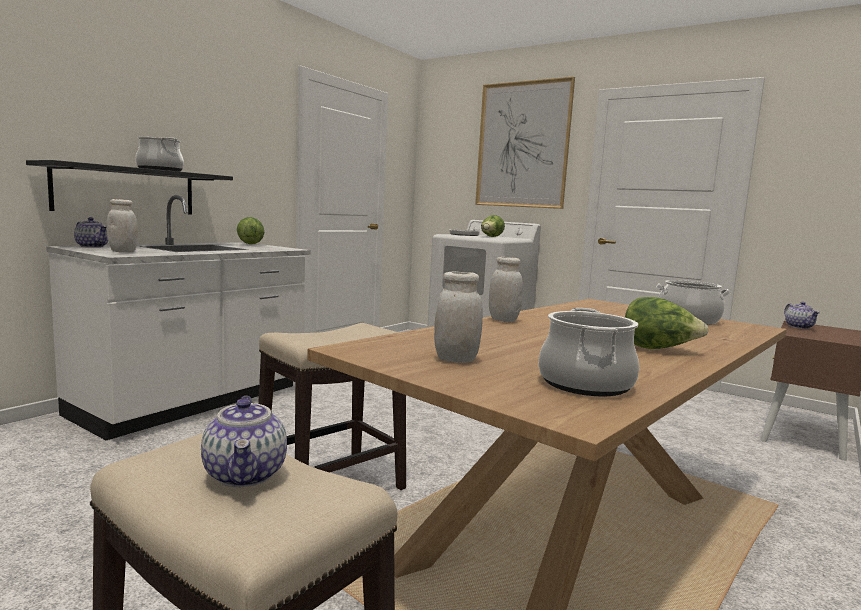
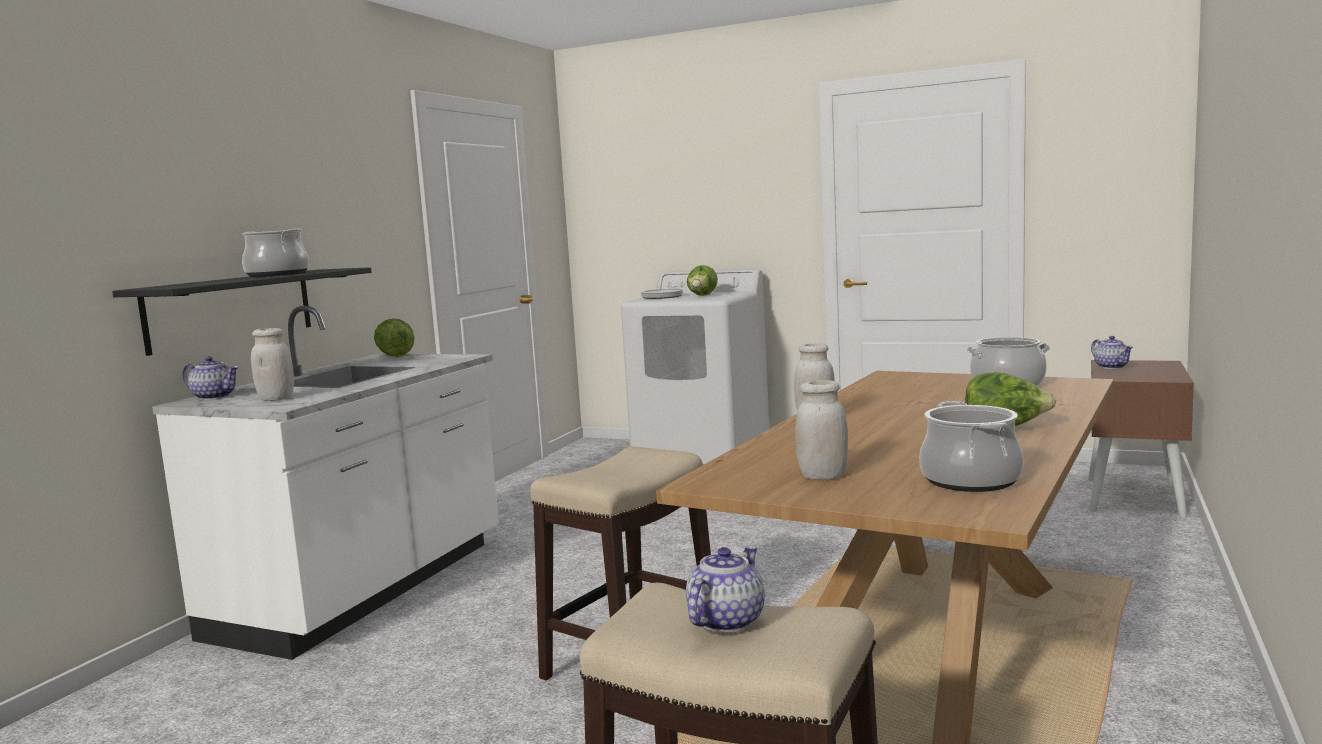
camera: 10 degrees left, 0 degrees up
teapot [201,396,287,487] -> teapot turned 120 degrees counterclockwise [686,547,765,633]
picture [475,77,575,209] -> none

